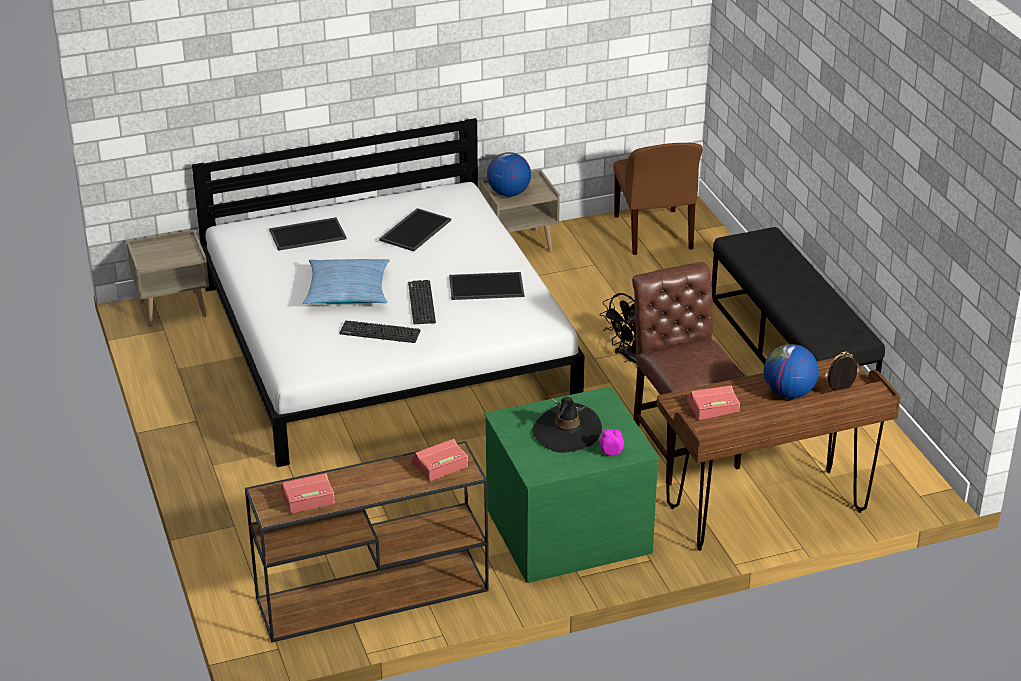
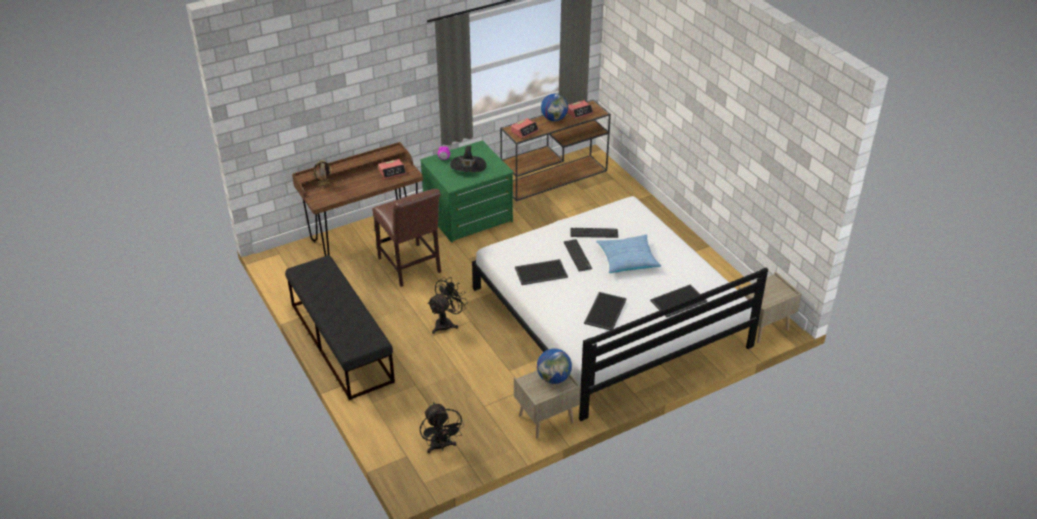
camera: 170 degrees right, 5 degrees up
brown chair [613,143,703,255] -> black fan [420,402,464,453]
globe [764,344,819,399] -> globe moved to [541,94,568,121]

